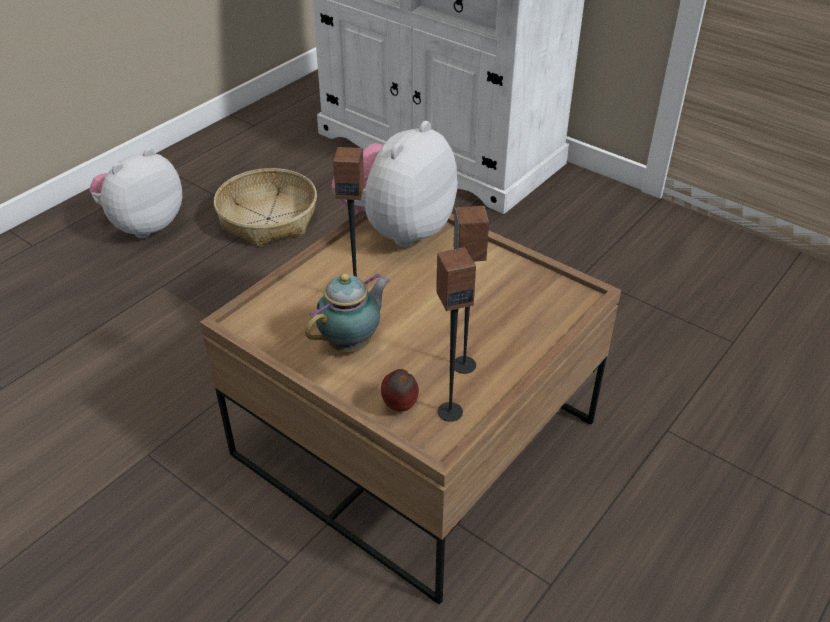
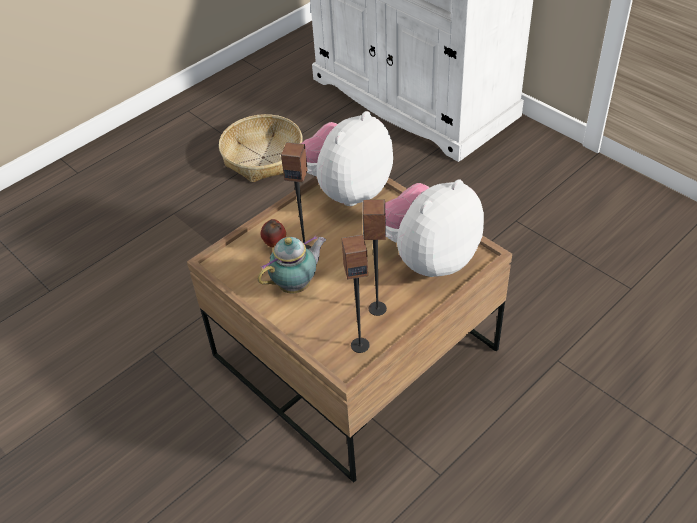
camera: 10 degrees right, 5 degrees up
plush toy [90,148,182,238] -> plush toy moved to [385,179,484,277]
apple [381,369,419,411] -> apple moved to [260,219,286,247]

